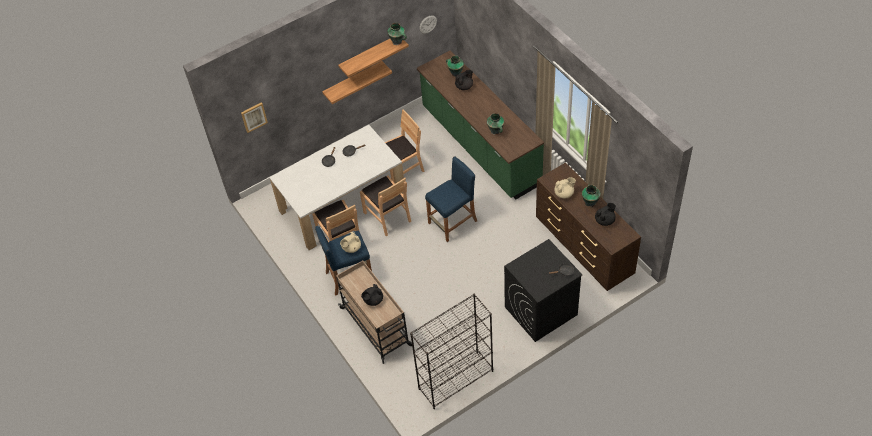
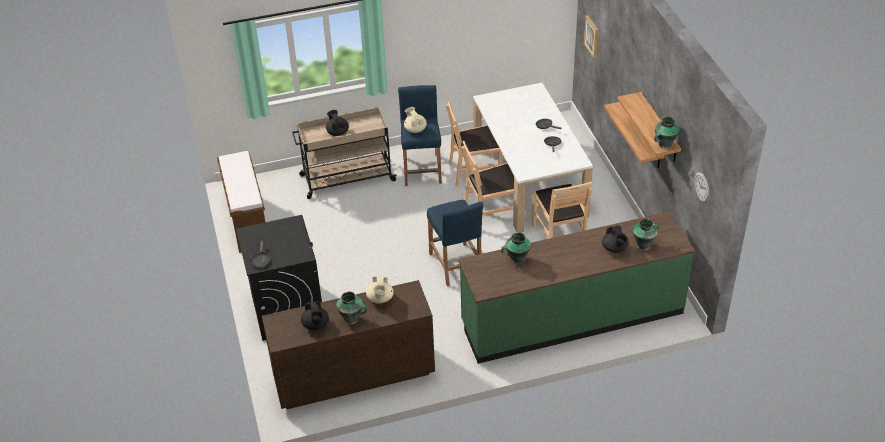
camera: 105 degrees right, 10 degrees down
black bookcase [410,293,493,409] -> brown bench [217,151,265,253]

